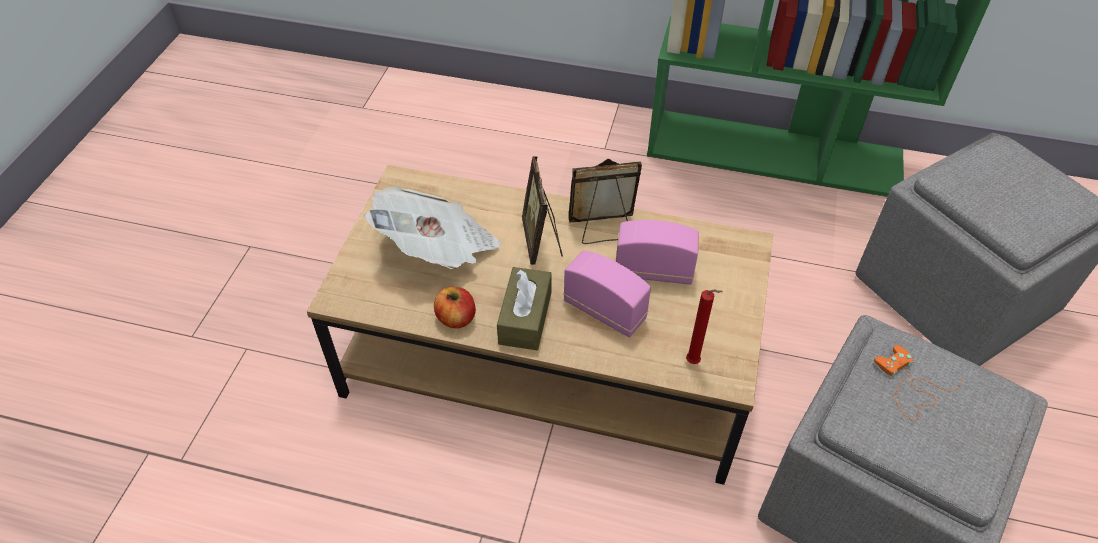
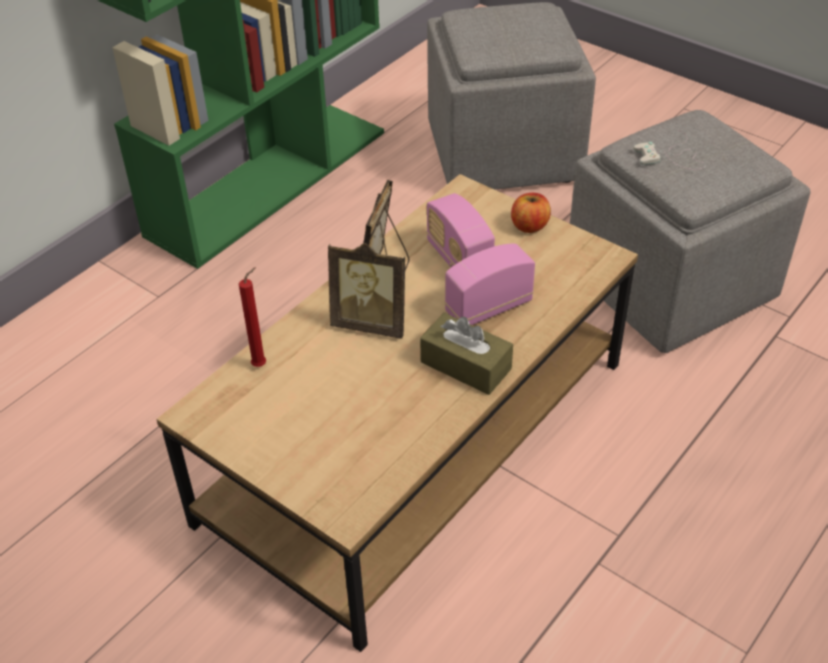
camera: 65 degrees left, 5 degrees down
newspaper [364,186,501,269] -> none
apple [434,287,476,329] -> apple moved to [511,193,551,233]
radio [615,220,699,285] -> radio turned 60 degrees counterclockwise [427,193,495,267]
red candle [686,289,723,364] -> red candle moved to [239,267,266,367]
orange game controller [874,345,962,420] -> white game controller [633,130,706,170]

